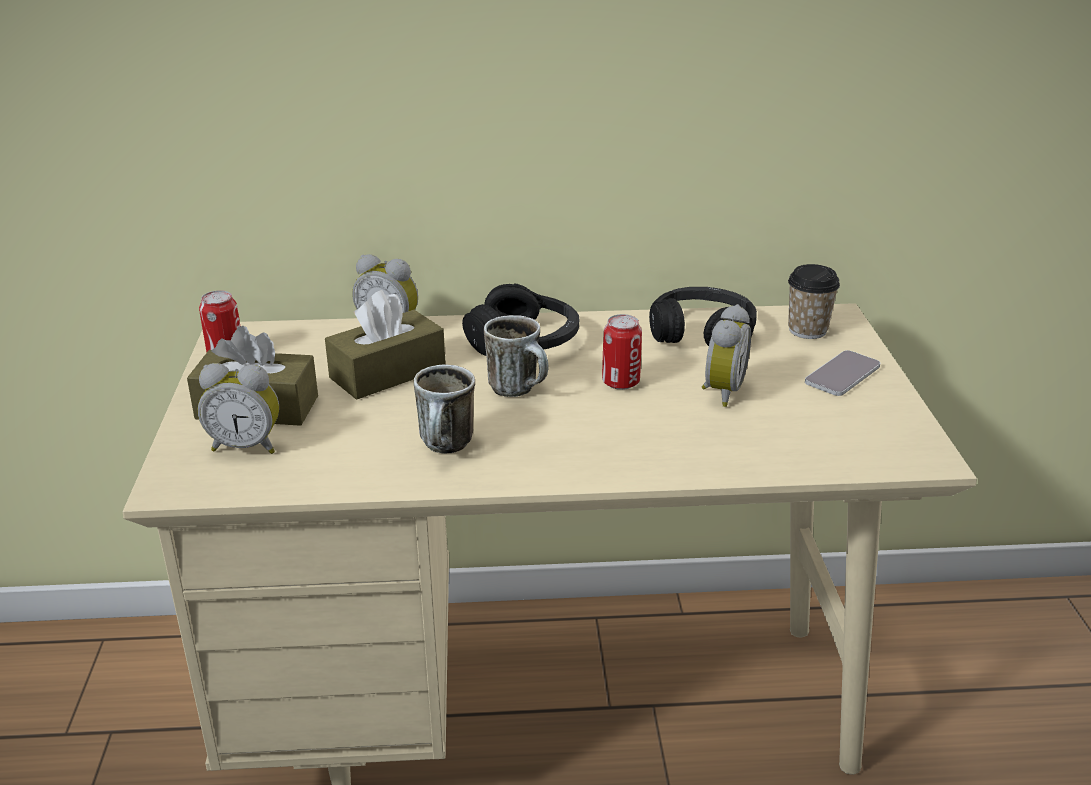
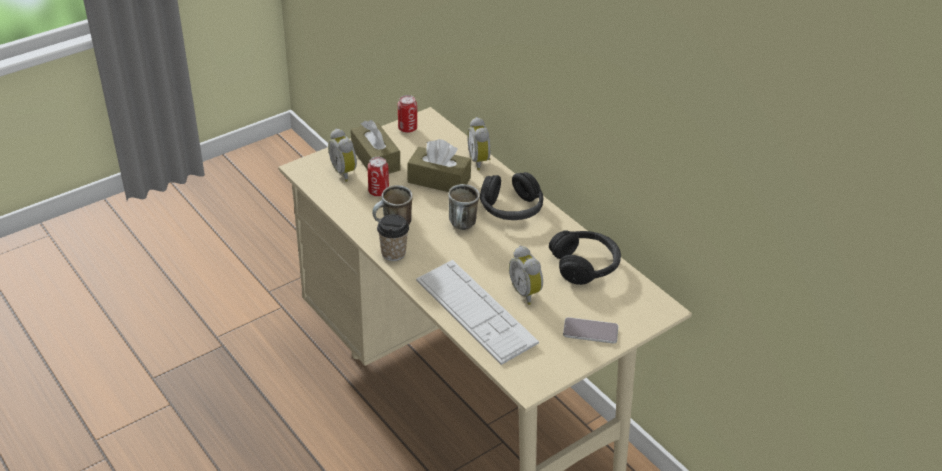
camera: 55 degrees right, 10 degrees up
can [602,314,642,390] -> can moved to [368,157,389,197]
alarm clock [702,304,751,407] -> alarm clock turned 75 degrees clockwise [509,246,543,305]
cup [788,264,840,339] -> cup moved to [377,214,409,261]
none -> keyboard [416,260,539,365]

